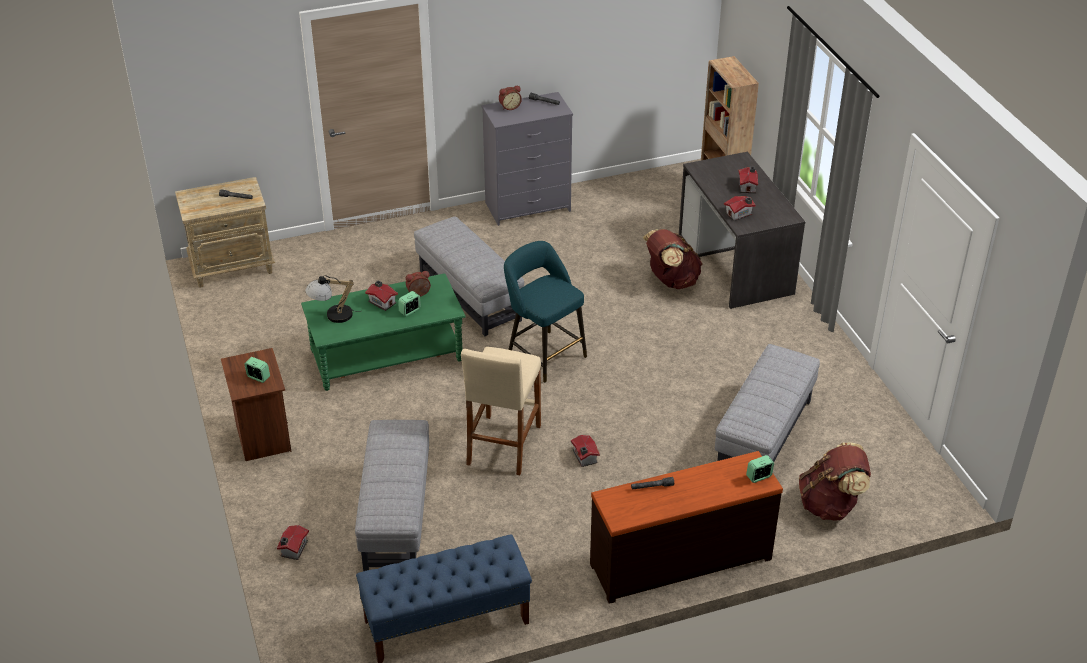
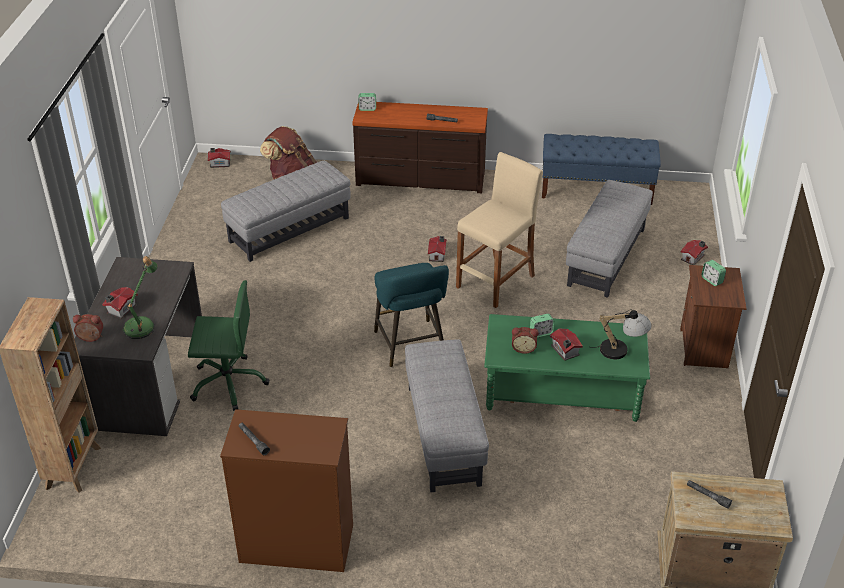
camera: 155 degrees left, 0 degrees up
grey dresser [482,92,573,226] -> brown dresser [220,409,353,572]
alarm clock [499,86,522,110] -> alarm clock moved to [73,314,103,342]
brown backpack [643,229,702,289] -> green office chair [188,280,269,411]
toy house [724,196,756,221] -> toy house moved to [208,148,231,168]
none -> table lamp [123,256,158,339]

